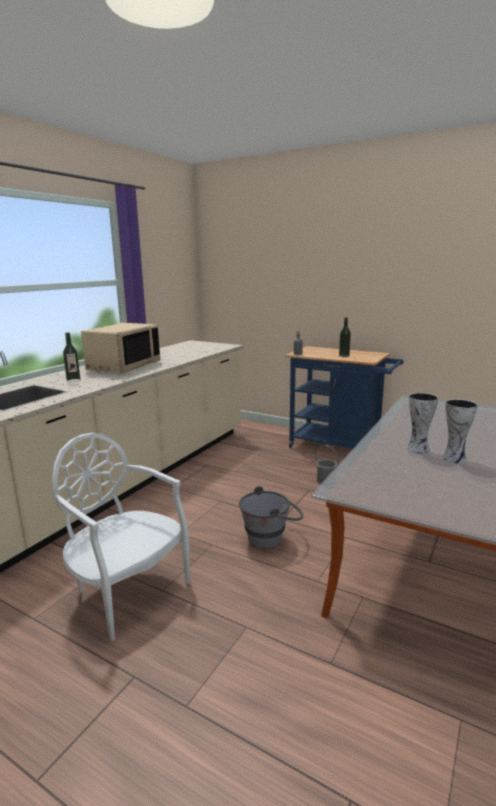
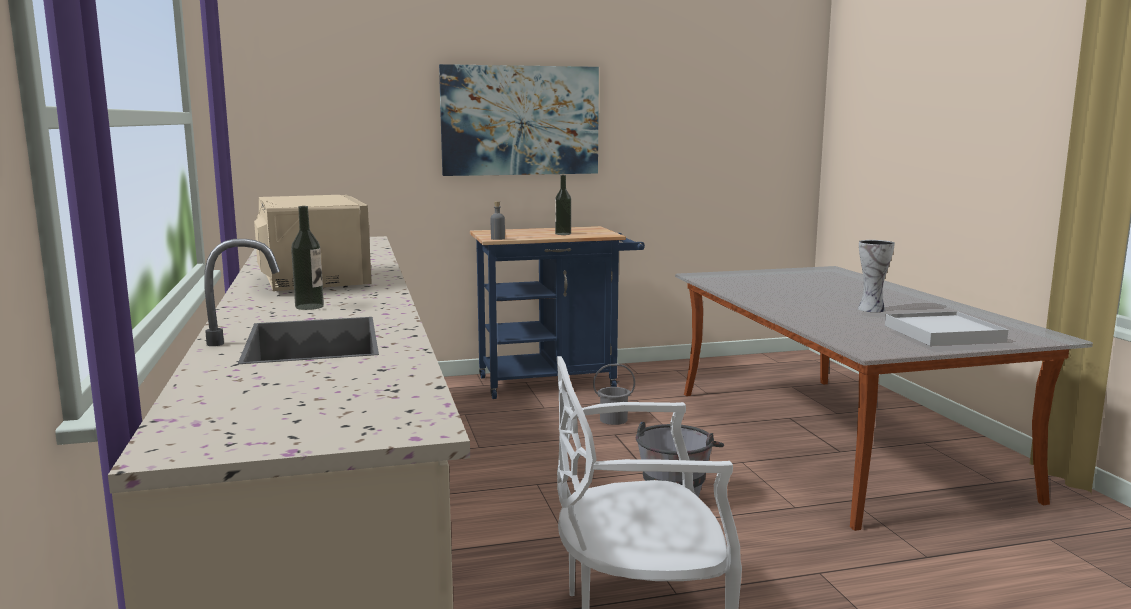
camera: 45 degrees left, 5 degrees down
vase [407,393,439,454] -> none
none -> picture [439,64,599,176]
none -> white tray [885,311,1008,346]

